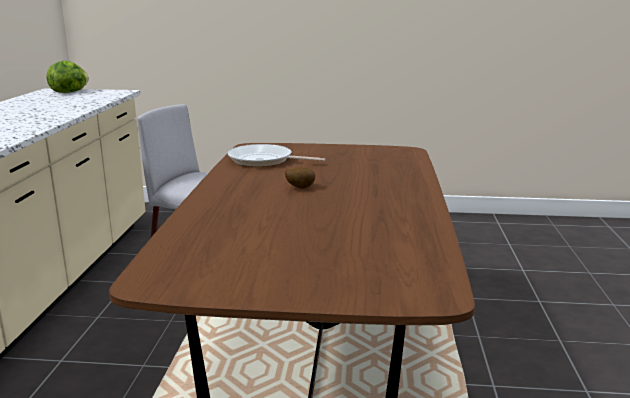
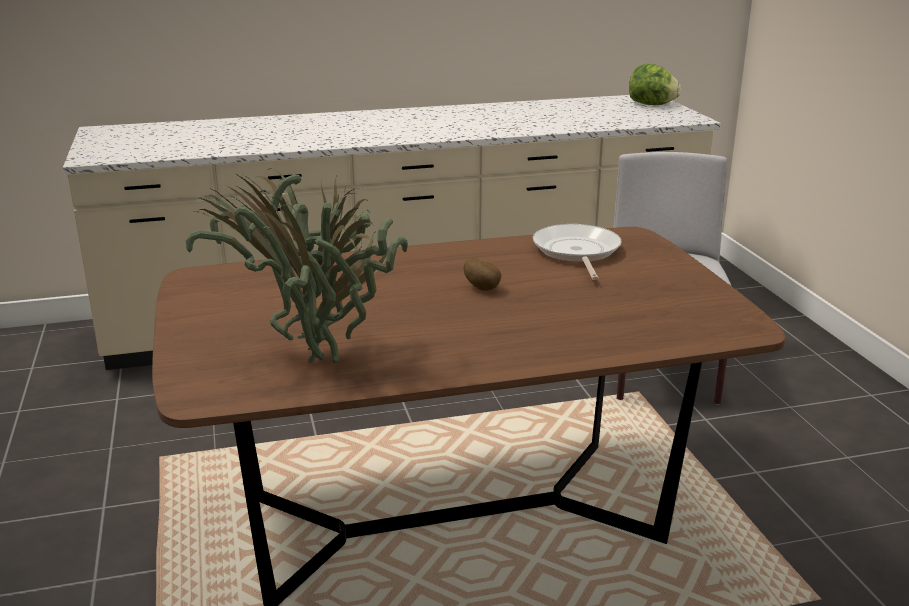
camera: 70 degrees right, 5 degrees up
none -> potted plant [186,168,408,364]

